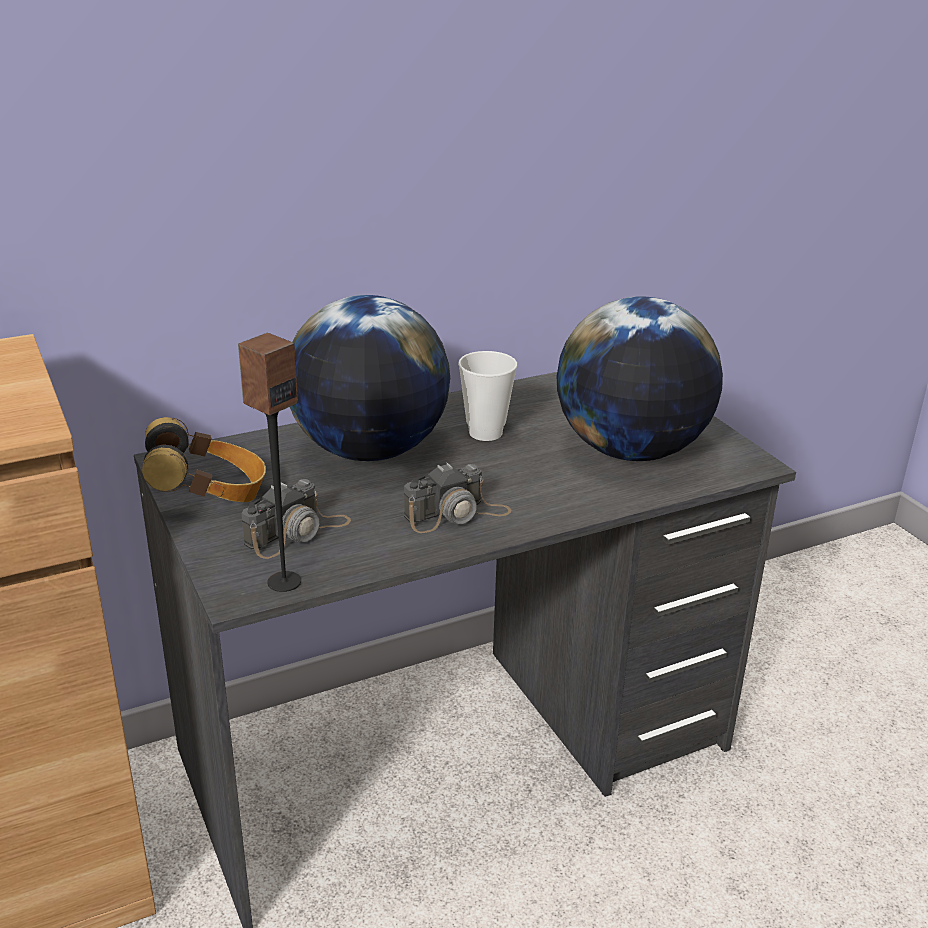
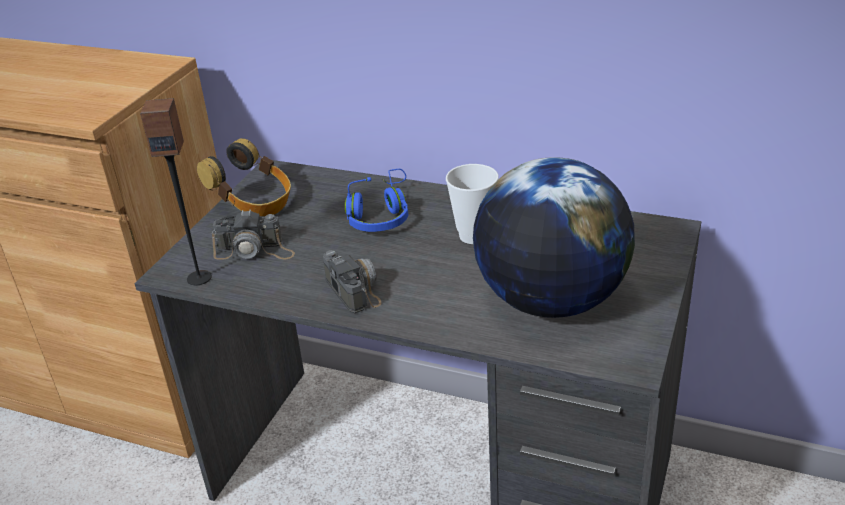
camera: 50 degrees right, 5 degrees up
globe [290,295,450,461] -> blue headphones [345,169,408,232]
camera [404,463,512,533] -> camera turned 135 degrees counterclockwise [323,250,381,313]

